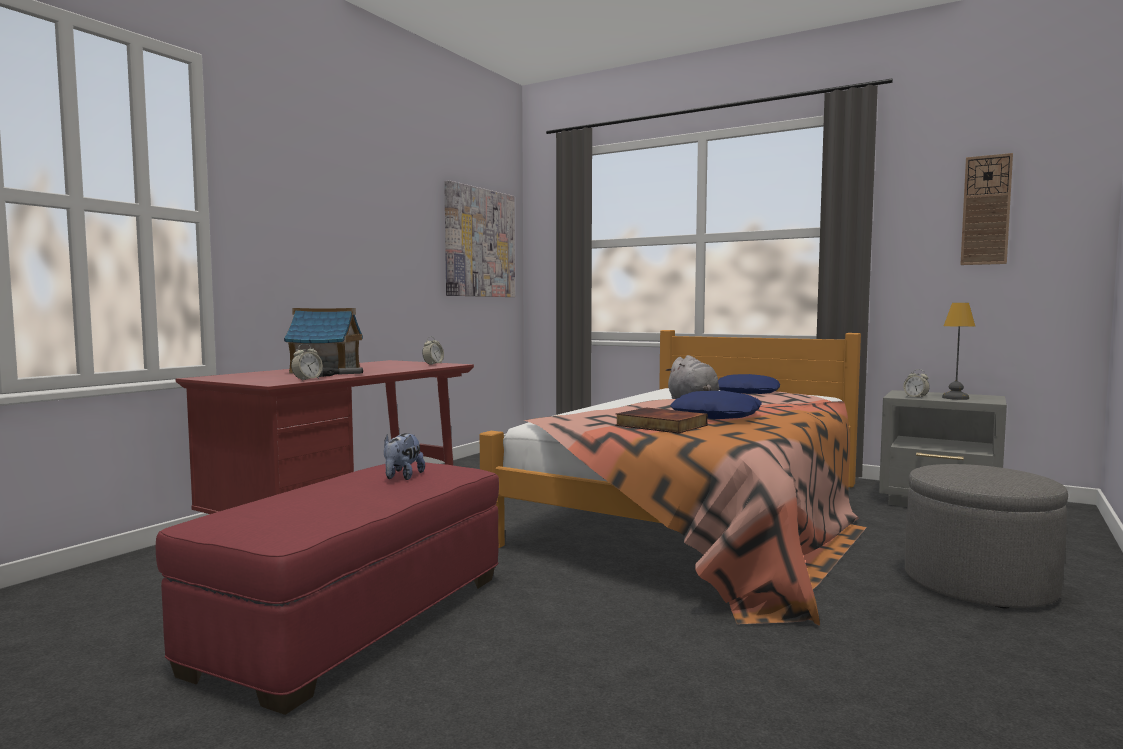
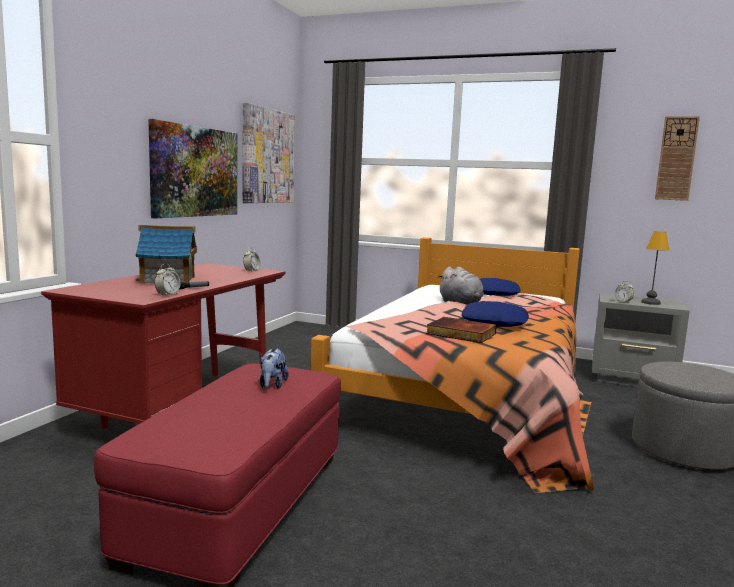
camera: 10 degrees left, 5 degrees up
none -> picture [148,119,237,218]

